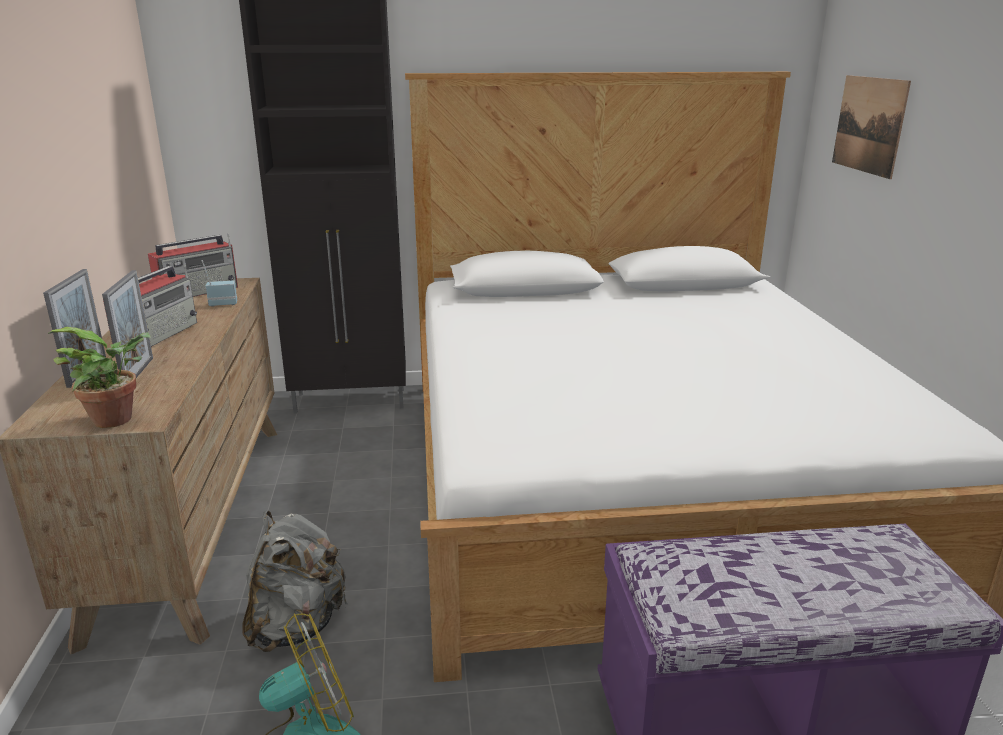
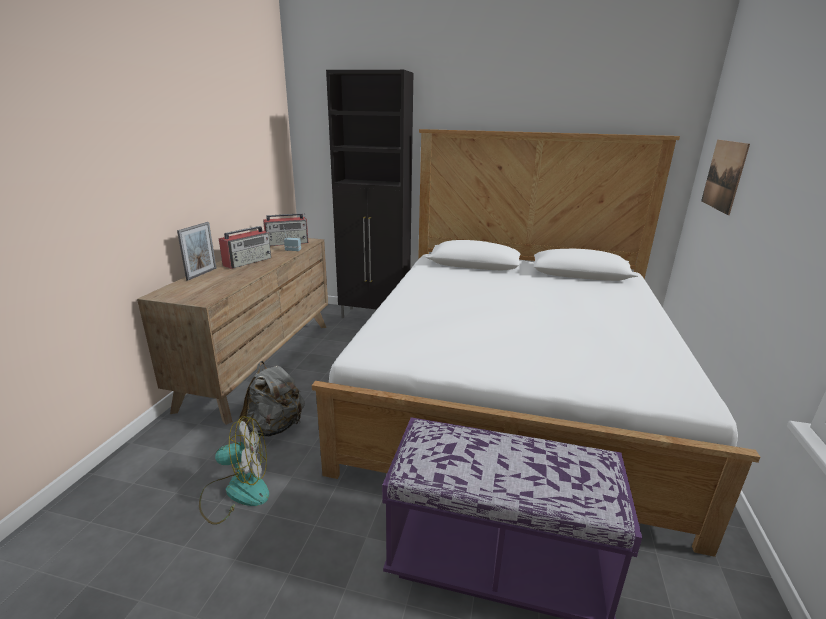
camera: 20 degrees right, 0 degrees up
potted plant [48,327,151,428] -> none
picture frame [102,270,153,378] -> none

